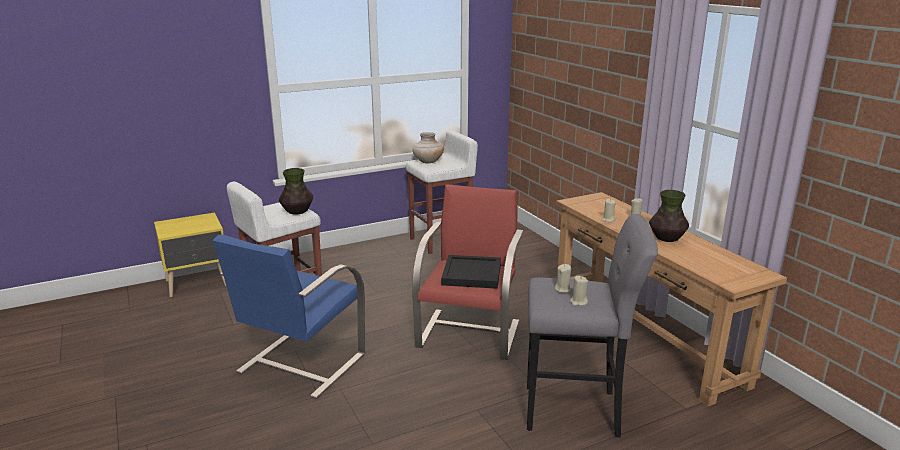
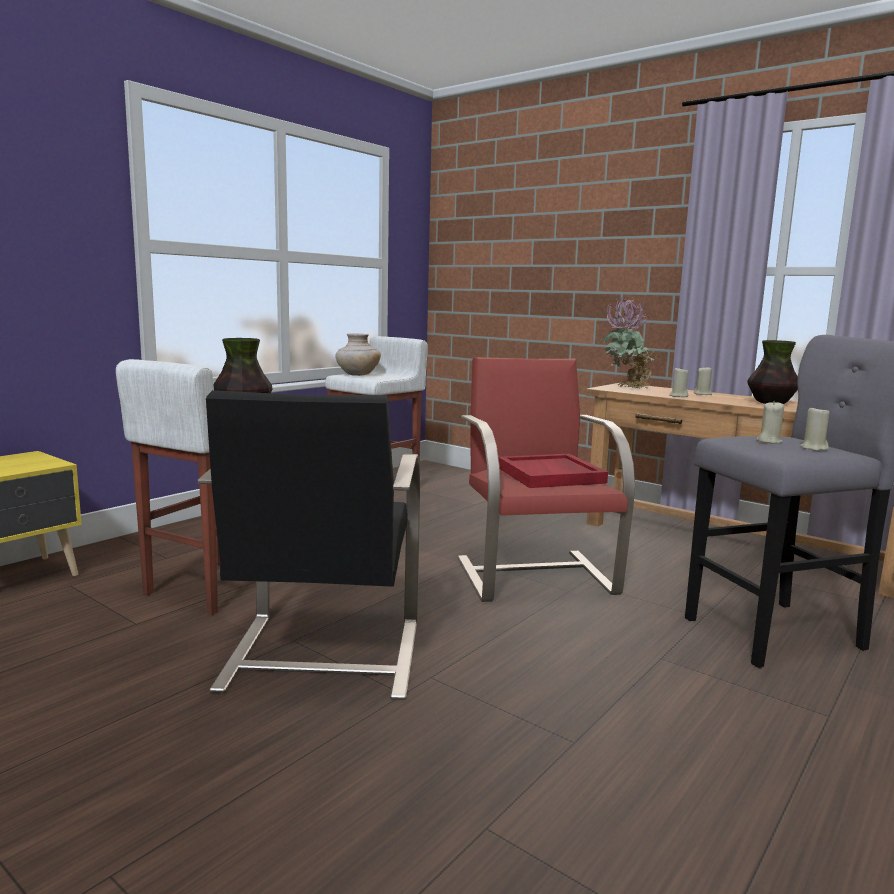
camera: 25 degrees left, 10 degrees down
blue armchair [212,235,365,399] -> black armchair [197,390,420,700]
black tray [441,255,501,289] -> red tray [498,454,608,488]
none -> potted plant [603,296,659,389]

